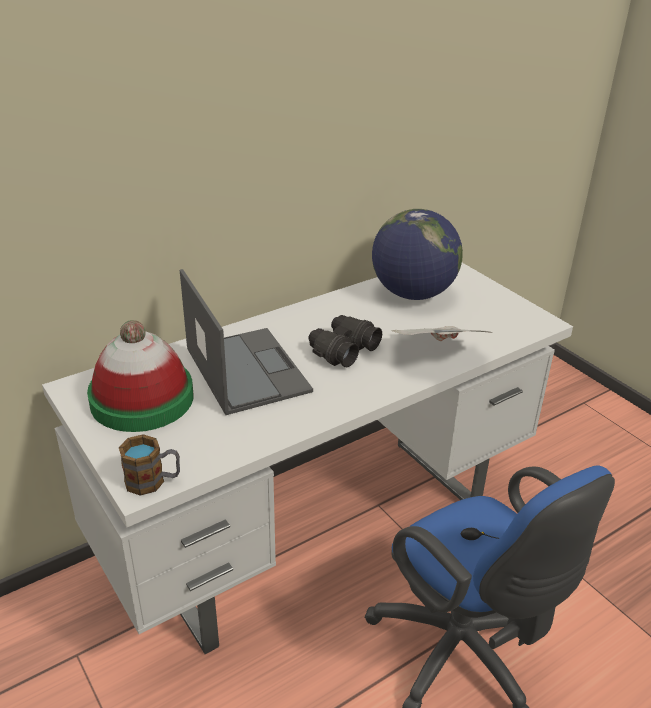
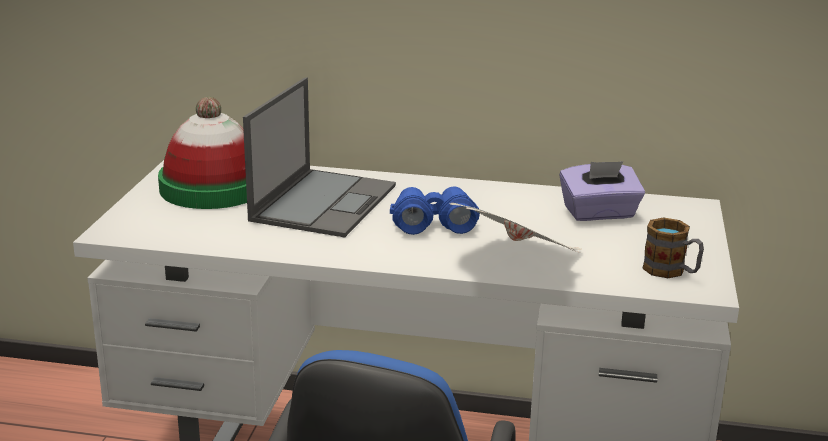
camera: 45 degrees right, 10 degrees down
mug [119,434,180,496] -> mug moved to [642,218,704,278]
black binoculars [308,315,382,367] -> blue binoculars [390,186,480,235]
globe [372,209,463,300] -> purple tissue box [560,161,645,221]

